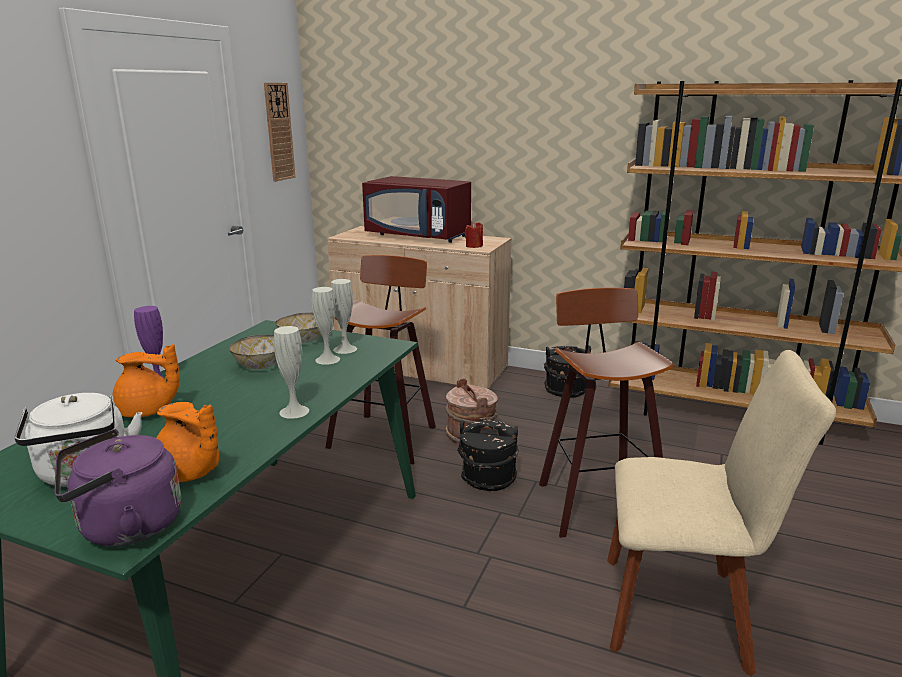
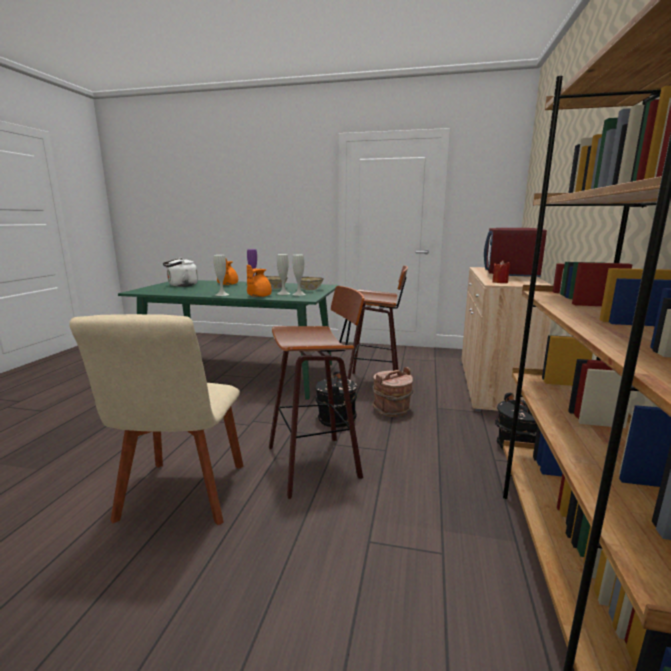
camera: 80 degrees right, 5 degrees down
purple kettle [54,429,181,547] -> none
orange teapot [156,402,219,482] -> orange teapot moved to [247,265,272,297]
wall clock [264,83,296,182] -> none

